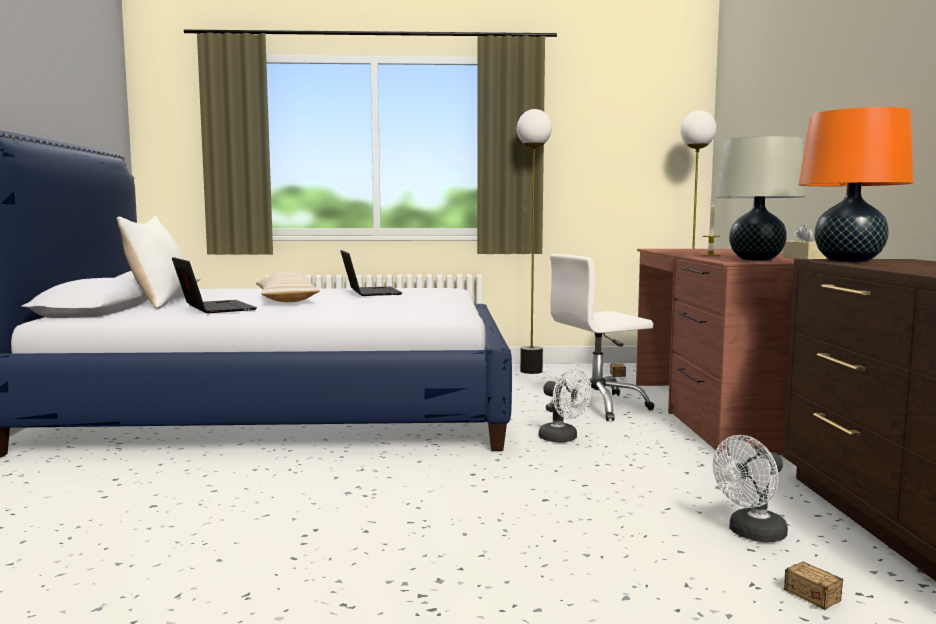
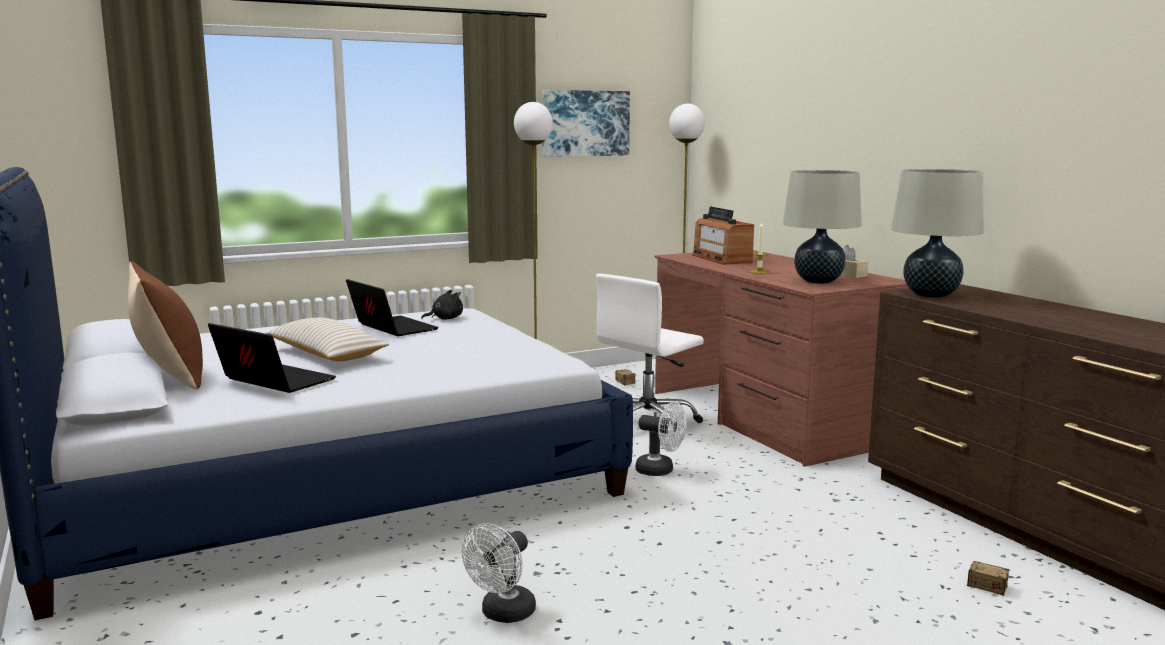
camera: 25 degrees left, 5 degrees up
white pillow [117,216,185,309] -> brown pillow [128,261,203,389]
white fan [713,435,788,542] -> white fan moved to [462,523,536,623]
orange table lamp [799,107,913,262] -> beige table lamp [891,169,984,298]
none -> black plush toy [421,290,463,319]
none -> picture [542,90,630,157]
none -> radio [692,206,754,265]

